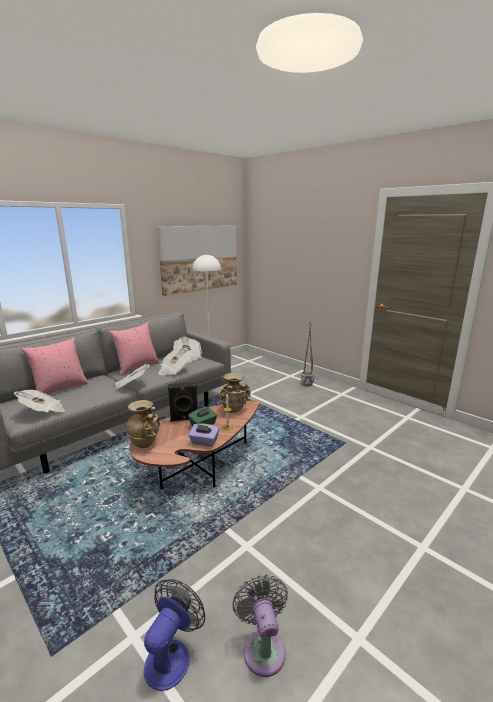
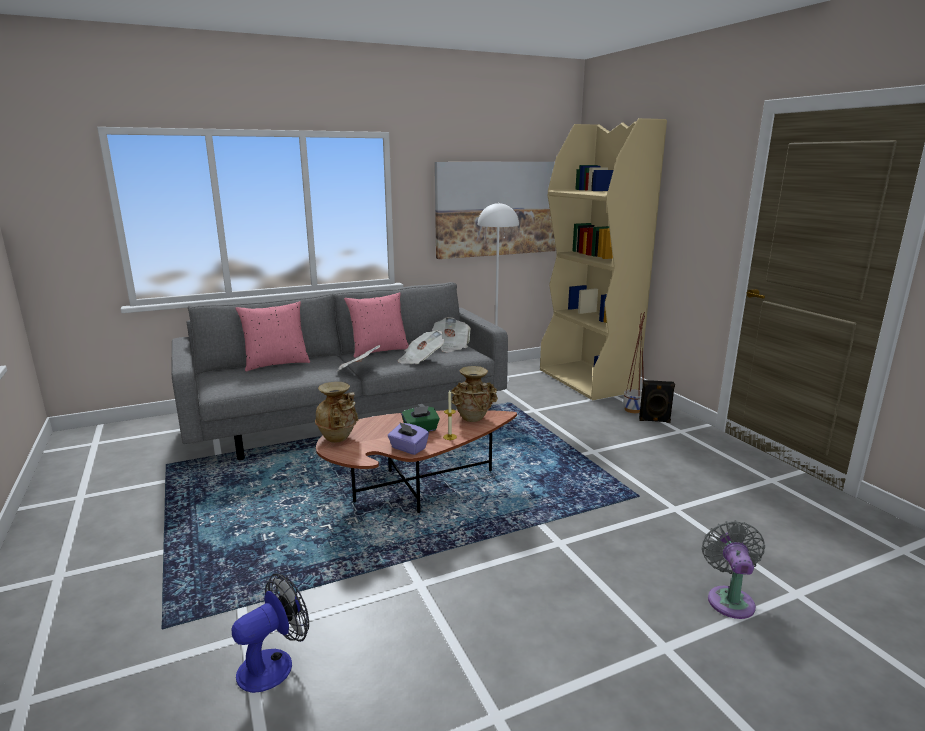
camera: 20 degrees right, 0 degrees up
newspaper [14,390,65,413] -> none
black speaker [168,382,198,422] -> black speaker moved to [639,380,675,423]
grey fan [233,575,288,677] -> grey fan moved to [702,521,765,619]
none -> beige bookcase [540,118,667,400]

